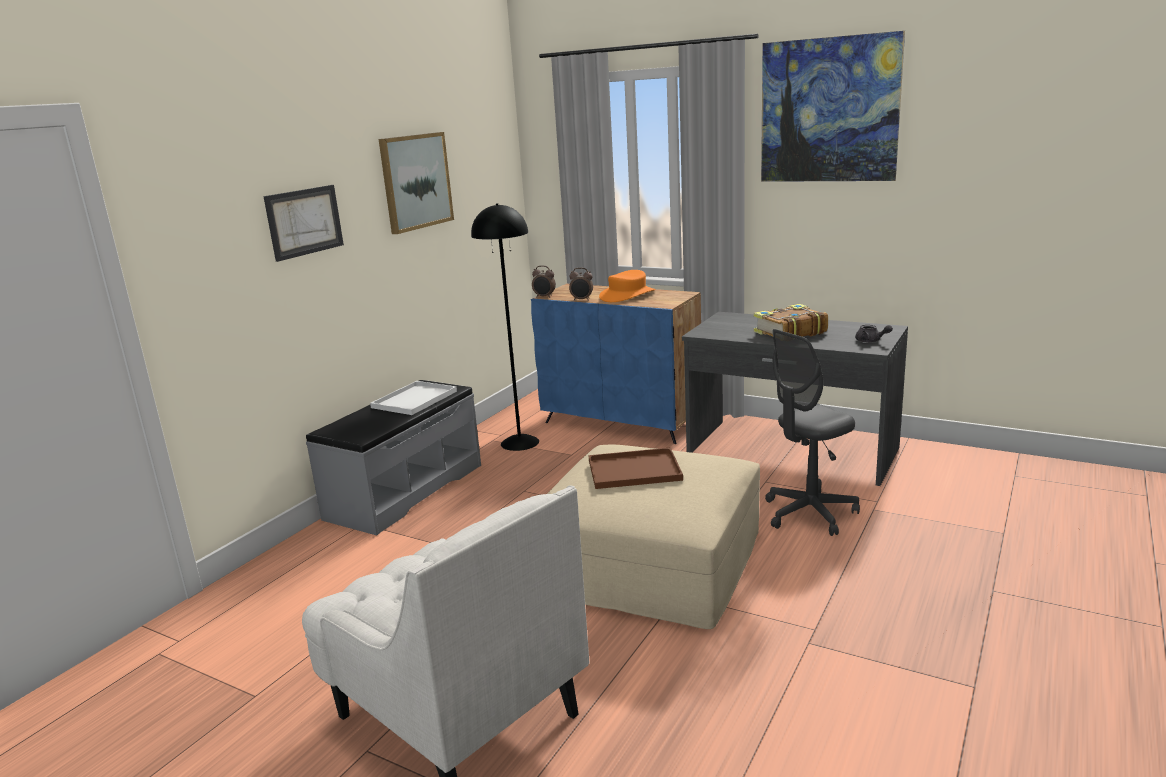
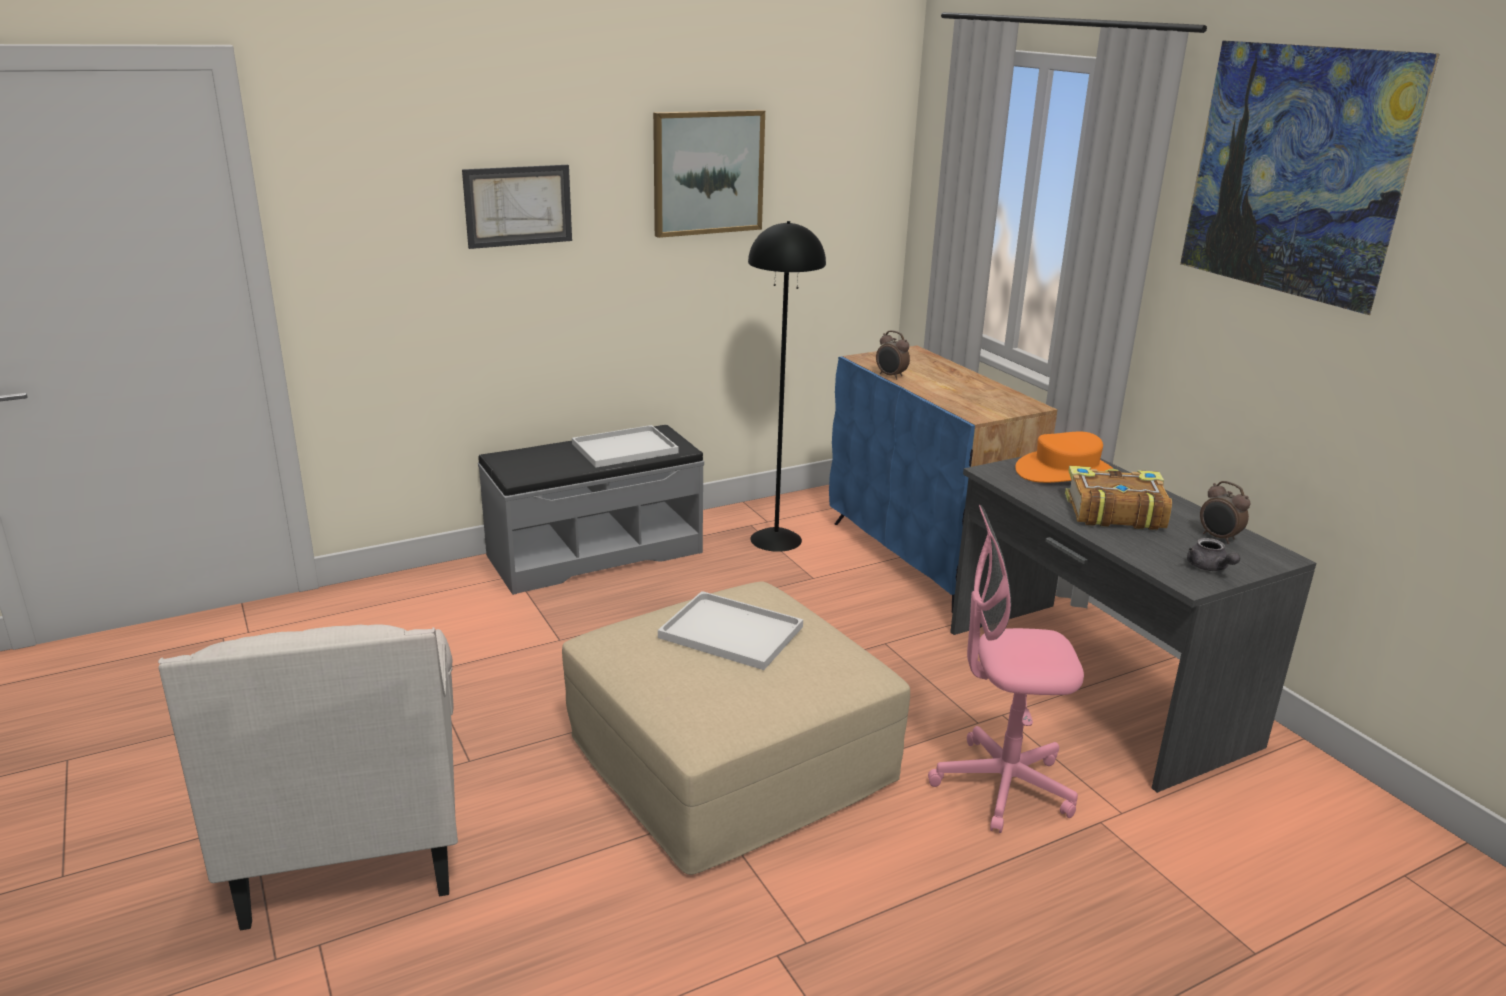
camera: 30 degrees right, 5 degrees up
alarm clock [532,265,556,298] -> alarm clock moved to [1200,481,1251,544]
brown tray [589,448,683,489] -> white tray [658,591,803,670]
orange hat [599,270,656,302] -> orange hat moved to [1015,432,1114,483]
grey office chair [765,329,860,536] -> pink office chair [928,505,1084,833]

